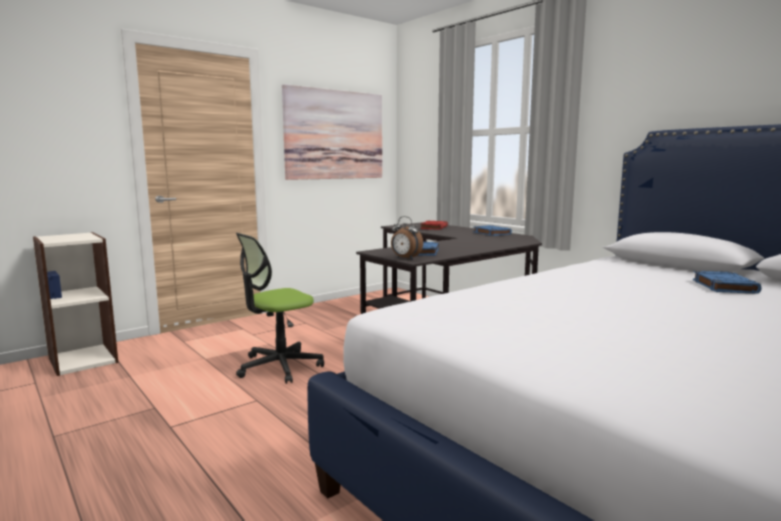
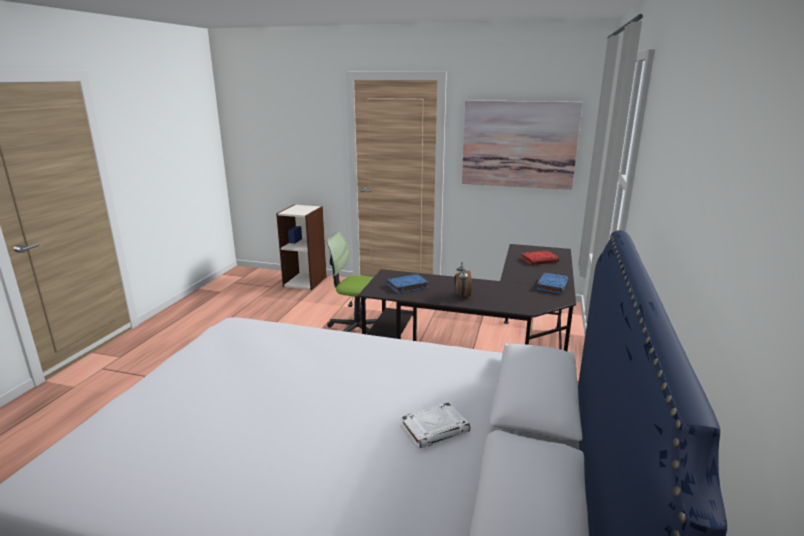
camera: 55 degrees right, 10 degrees up
alarm clock [391,216,423,260] -> alarm clock moved to [454,262,472,298]
blue book [693,271,762,294] -> white book [401,402,470,449]

